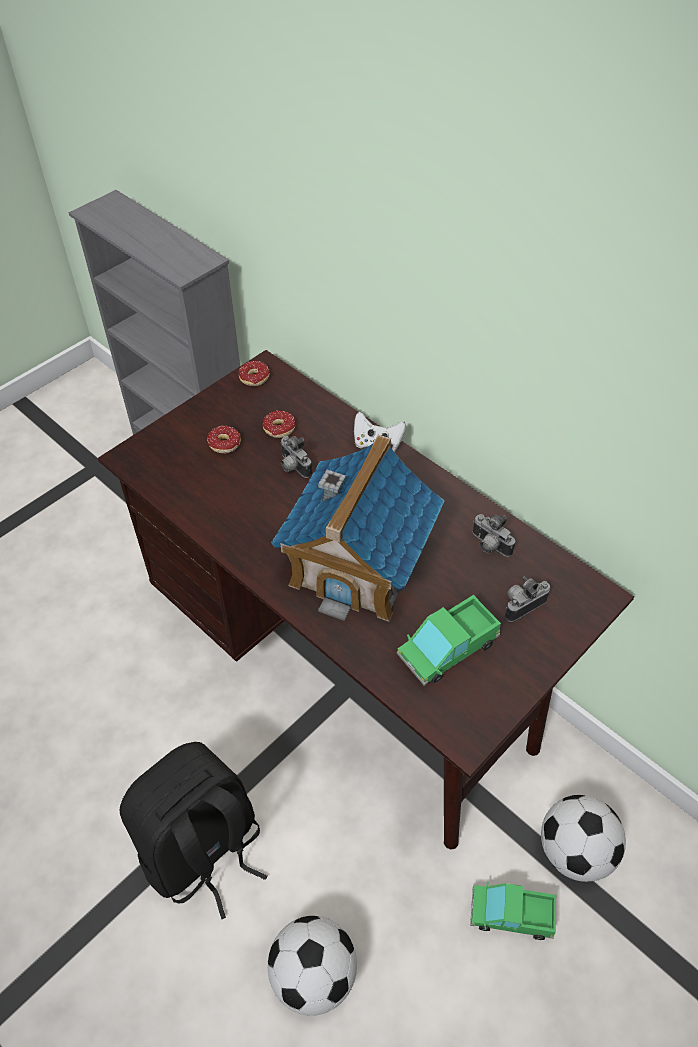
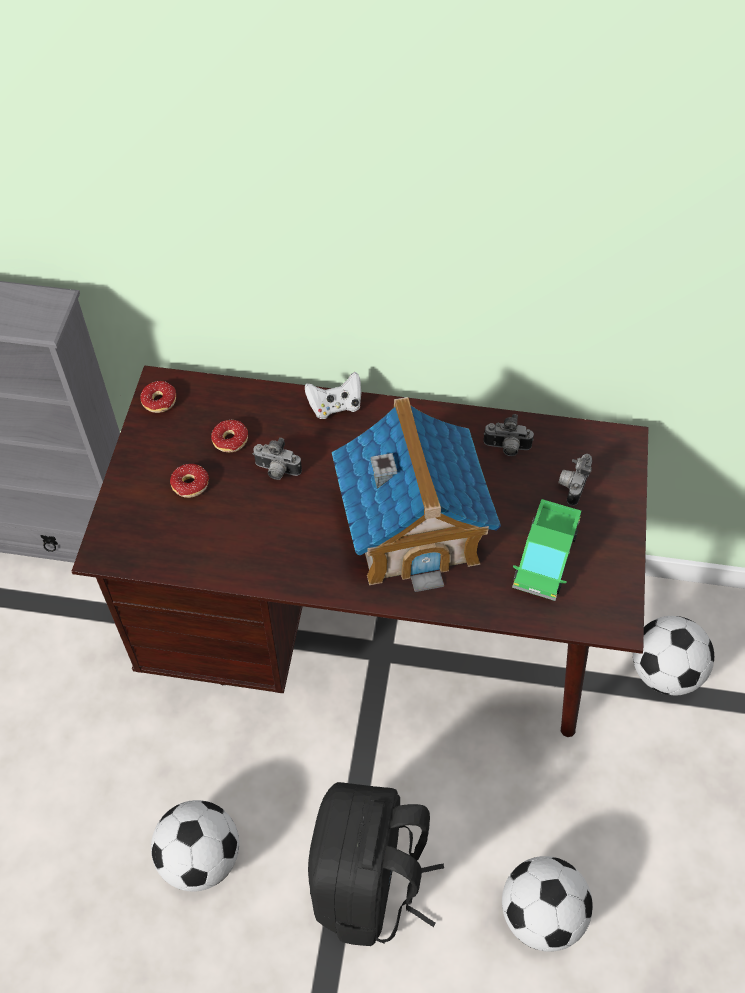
camera: 35 degrees left, 5 degrees up
toy truck [470,882,556,940] -> none
none -> football [151,800,239,891]

